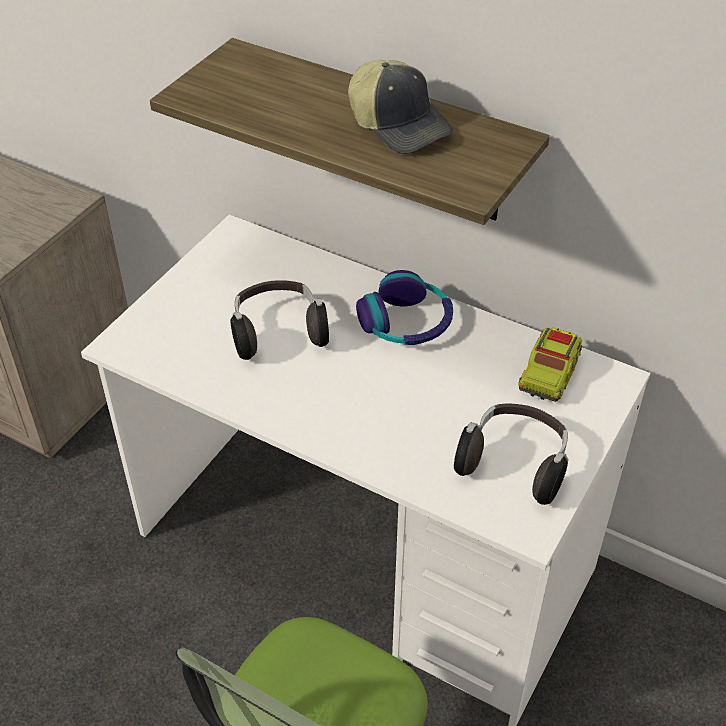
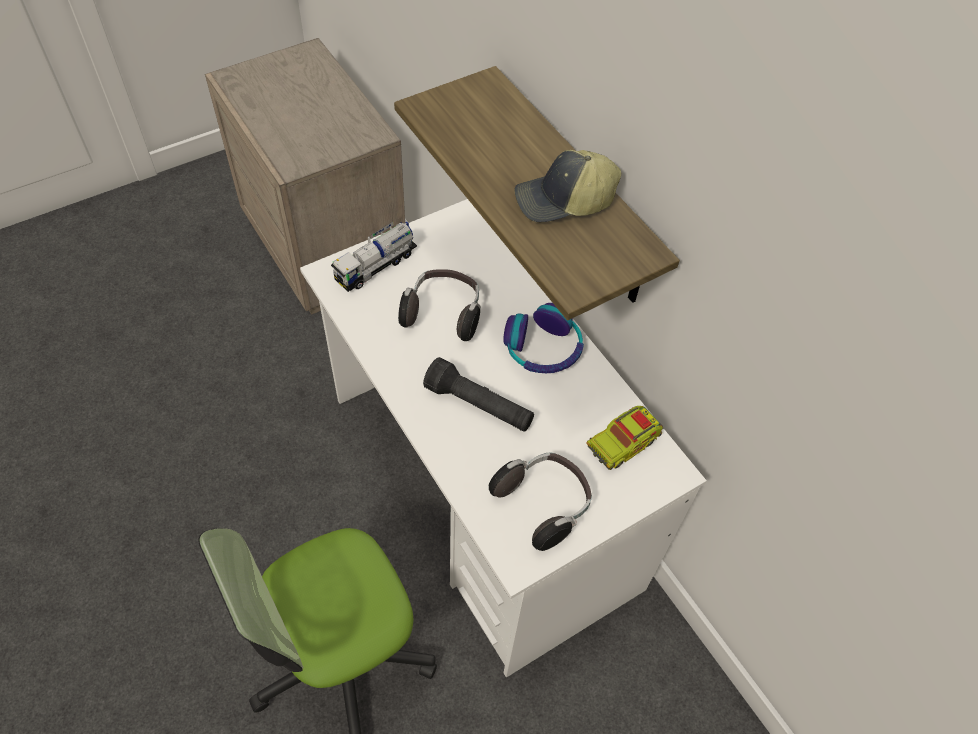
camera: 25 degrees right, 10 degrees up
cap [348,60,453,154] -> cap turned 90 degrees clockwise [514,150,621,223]
none -> toy truck [331,221,417,292]
none -> black flashlight [423,357,534,432]

